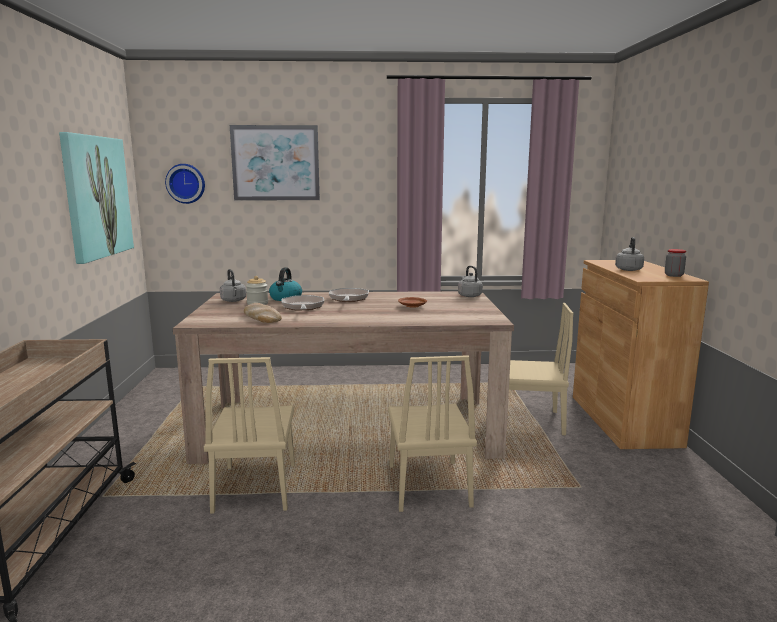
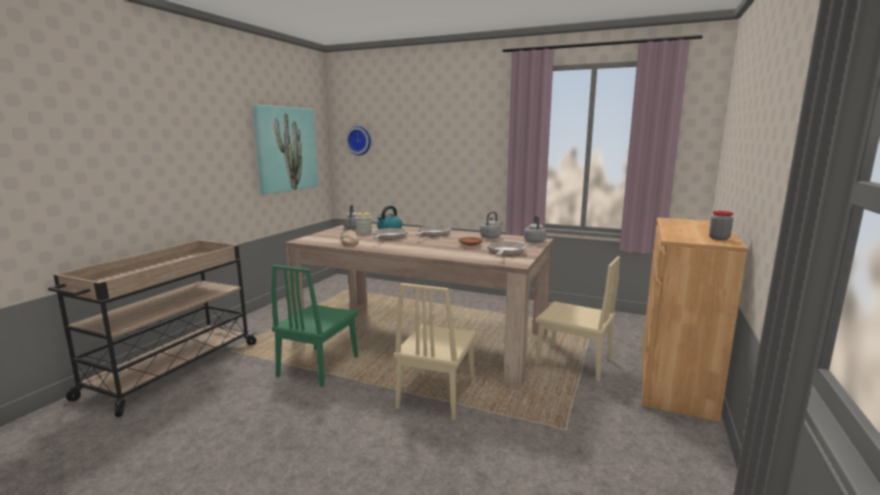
camera: 25 degrees right, 0 degrees up
beige chair [204,357,295,514] -> green chair [271,265,358,387]
picture [230,125,320,200] -> none
grey kettle [615,237,644,271] -> grey kettle moved to [480,212,503,238]
none -> frying pan [487,241,527,256]

